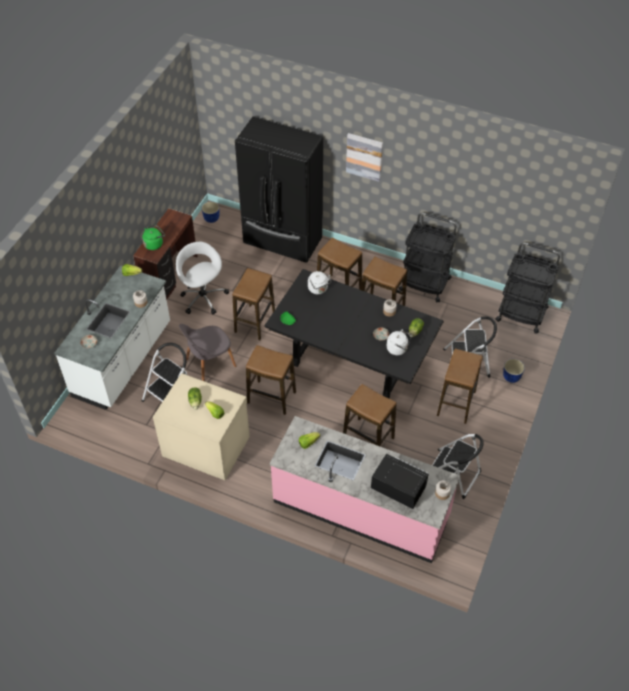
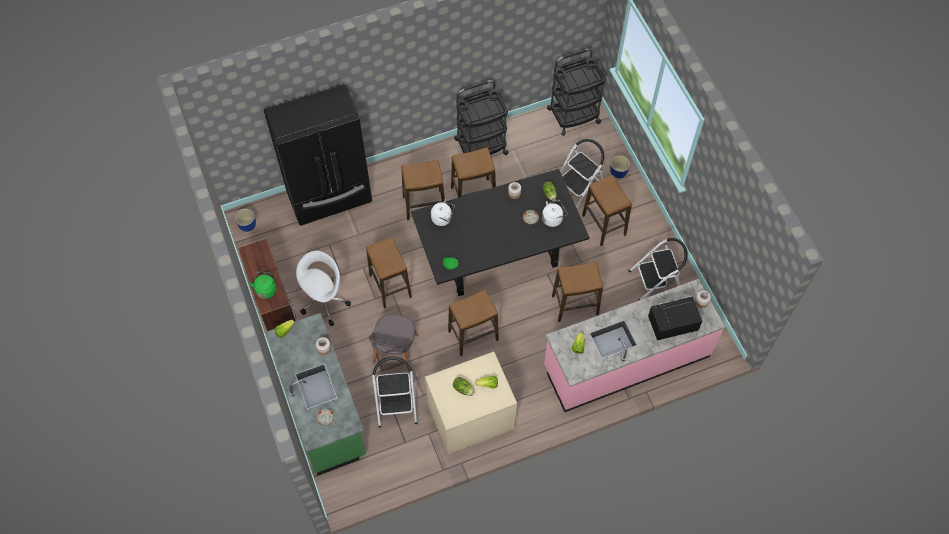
camera: 45 degrees left, 10 degrees up
white counter [54,265,170,410] -> green counter [266,313,366,476]
white office chair [176,242,229,314] -> white office chair turned 135 degrees clockwise [296,251,351,326]
picture [346,133,383,182] -> none

